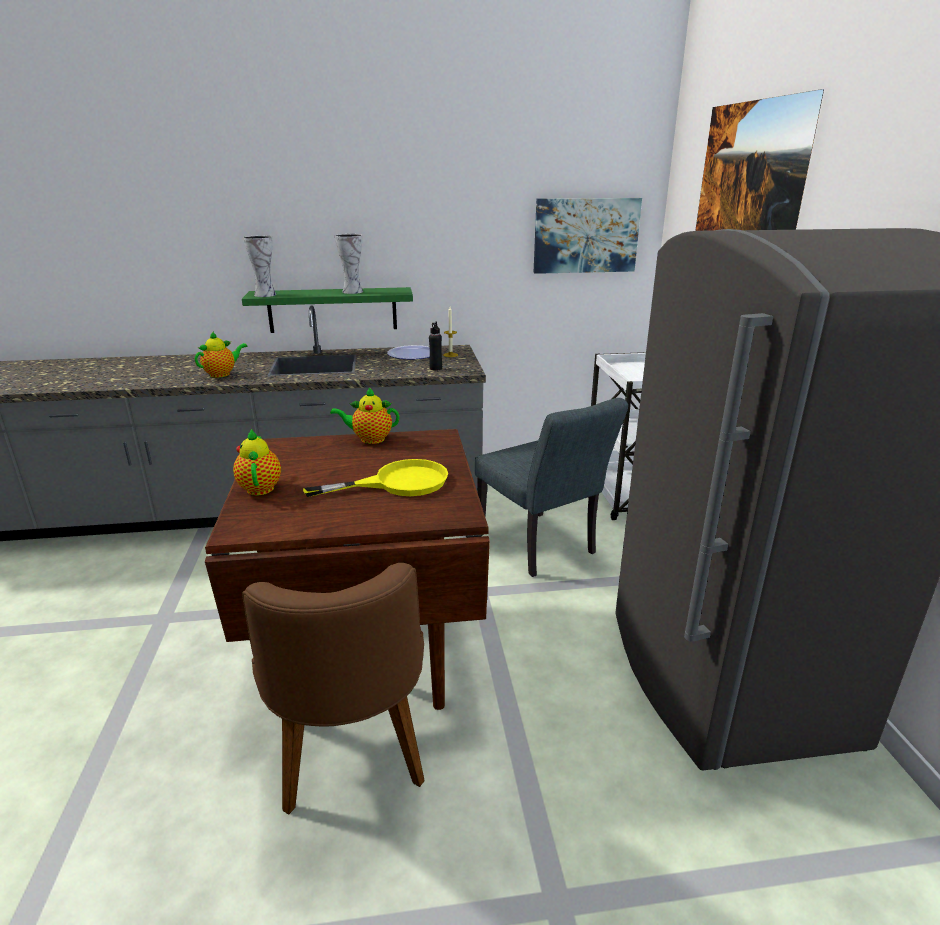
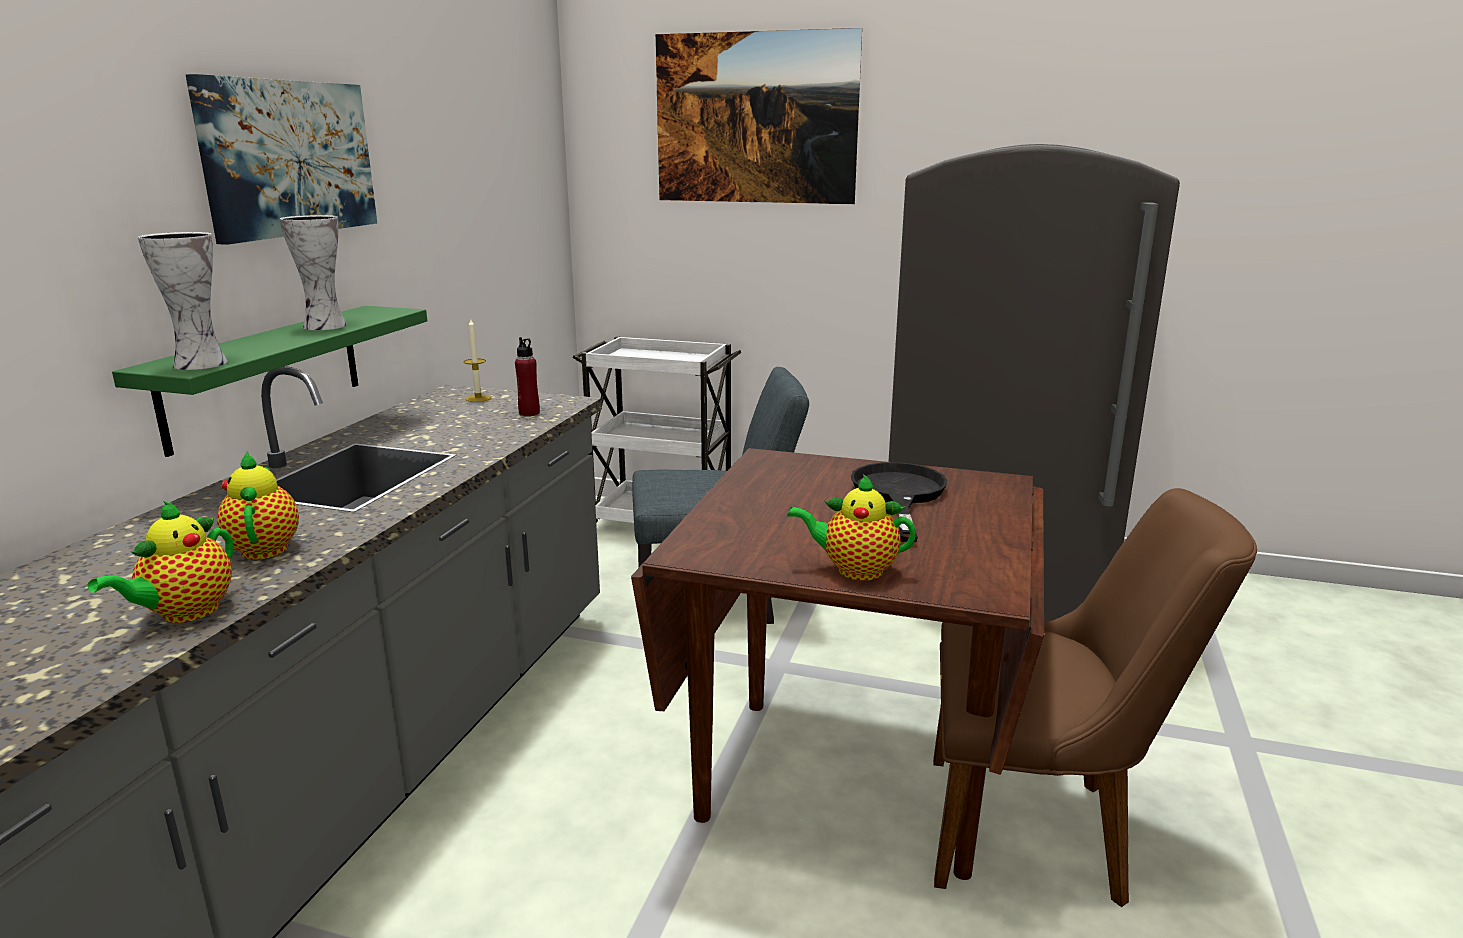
camera: 65 degrees left, 5 degrees down
yellow frying pan [303,459,448,497] -> black frying pan [851,462,947,542]
teapot [330,387,399,444] -> teapot moved to [88,501,234,623]
plate [387,345,430,359] -> none
black bottle [429,321,442,371] -> red bottle [515,337,540,416]
picture [533,198,642,274] -> picture moved to [185,74,377,245]

